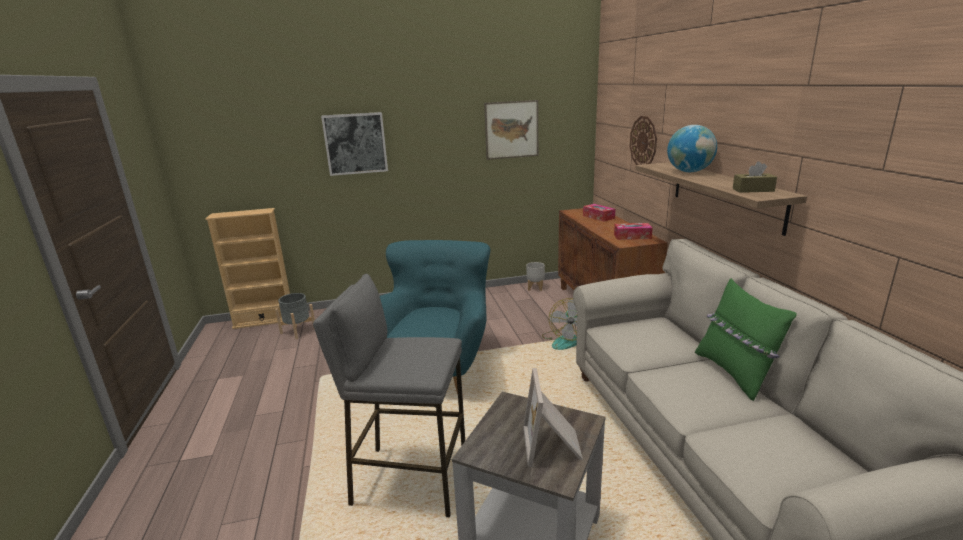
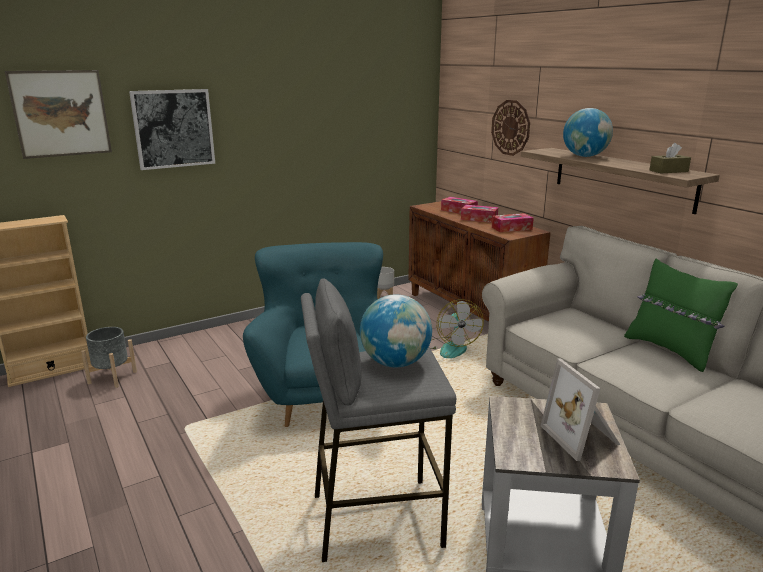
camera: 20 degrees left, 0 degrees up
picture [484,100,538,160] -> picture moved to [5,70,112,159]
none -> globe [360,294,432,367]
none -> tissue box [461,205,498,223]

